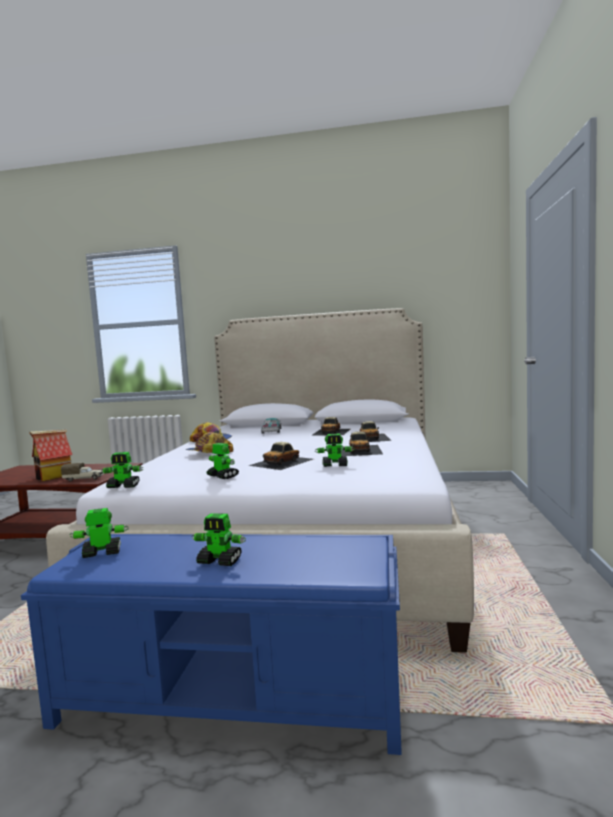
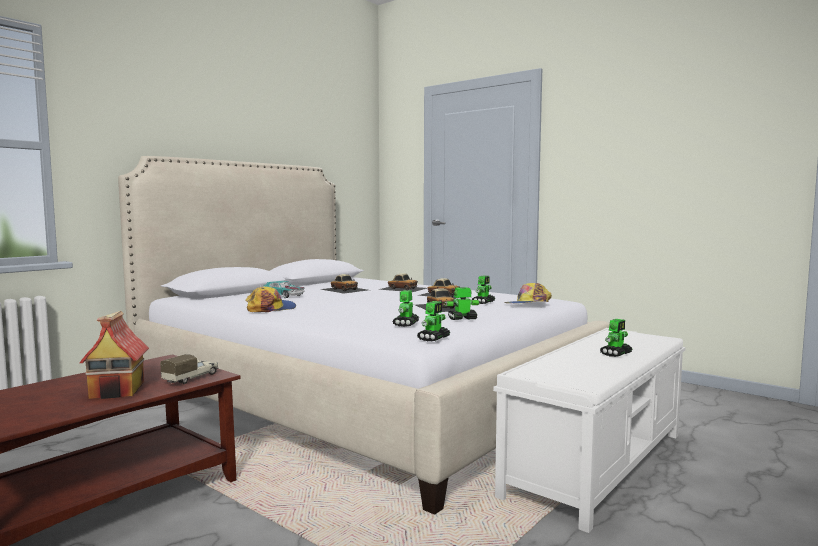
camera: 60 degrees left, 0 degrees up
blue bench [21,534,402,755] -> white bench [493,328,686,533]
toy robot [69,508,129,558] -> toy robot moved to [392,290,419,327]
cap [186,432,233,453] -> cap moved to [504,283,552,303]

